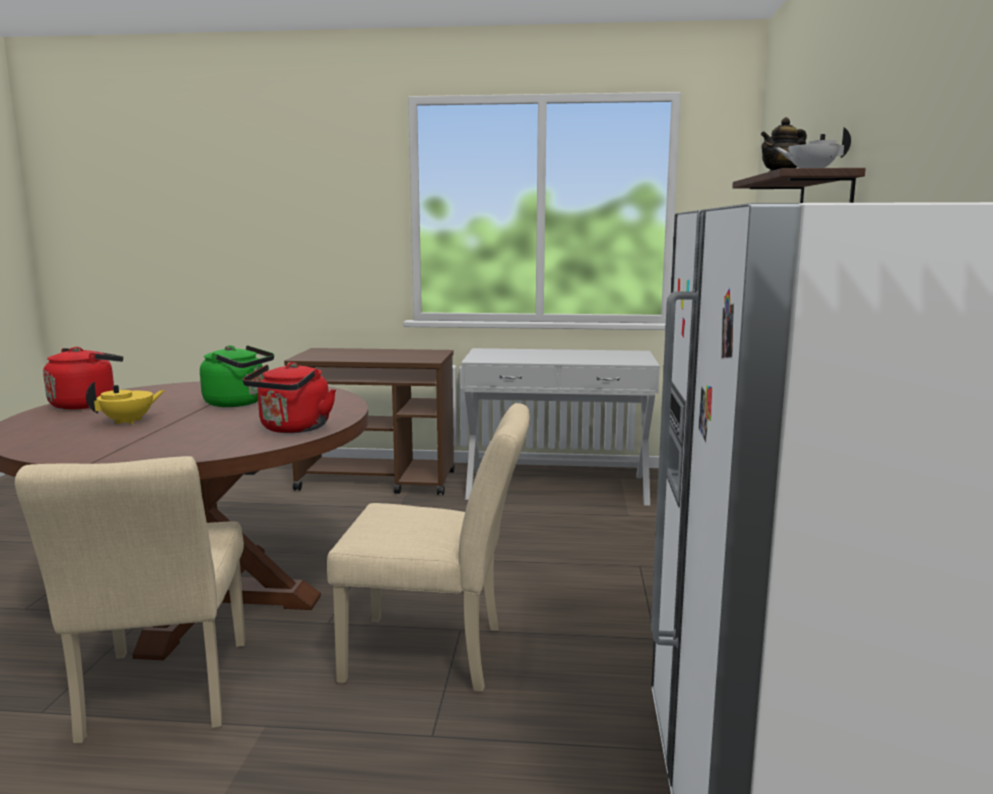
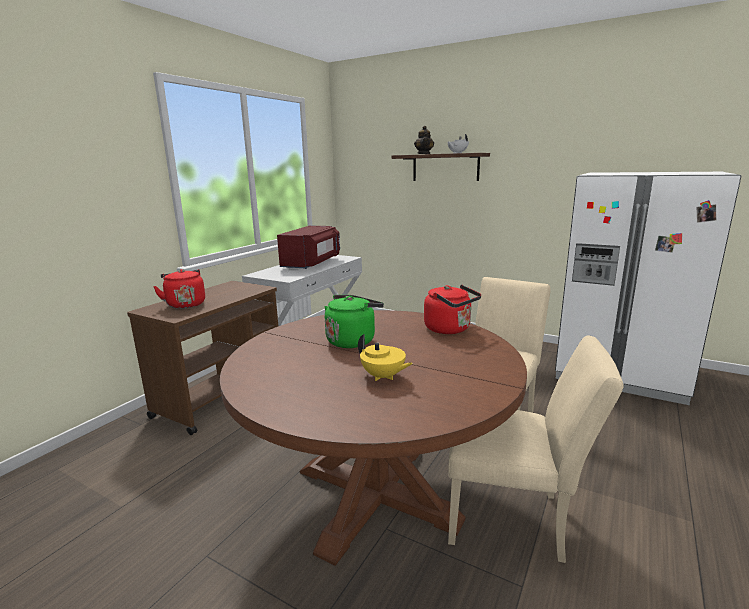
camera: 65 degrees left, 5 degrees up
red kettle [43,347,123,410] -> red kettle moved to [153,269,205,309]
yellow teapot [86,382,165,424] -> yellow teapot turned 150 degrees clockwise [358,334,413,381]
none -> red microwave [277,225,340,269]

